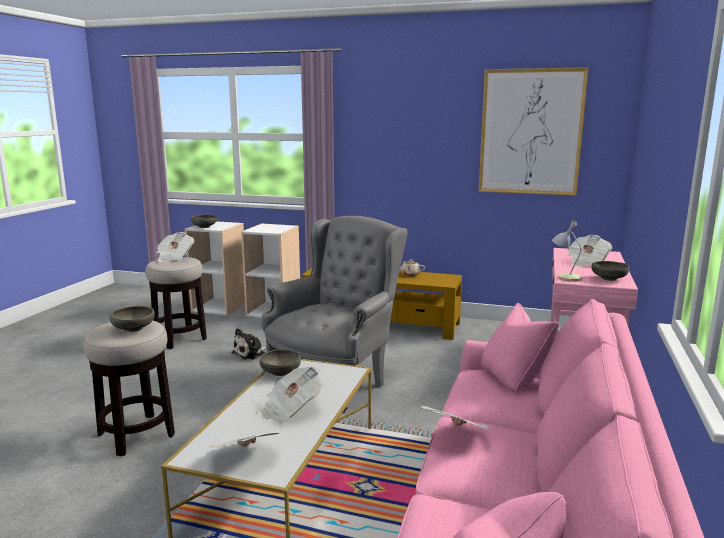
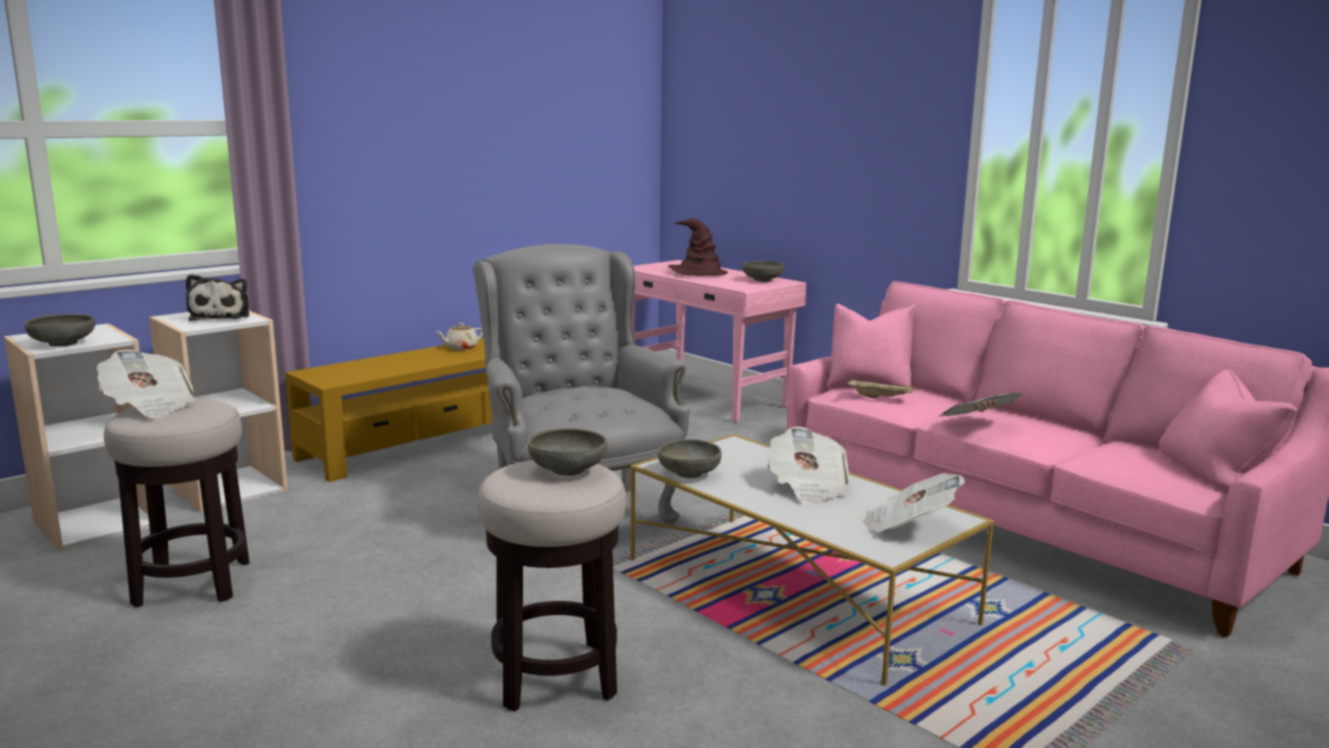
camera: 60 degrees left, 0 degrees up
plush toy [232,328,266,360] -> plush toy moved to [186,274,249,321]
picture [478,67,589,196] -> none
table lamp [552,219,582,282] -> none
newspaper [568,235,612,267] -> brown hat [668,218,728,276]
none -> beige tray [847,379,913,399]

